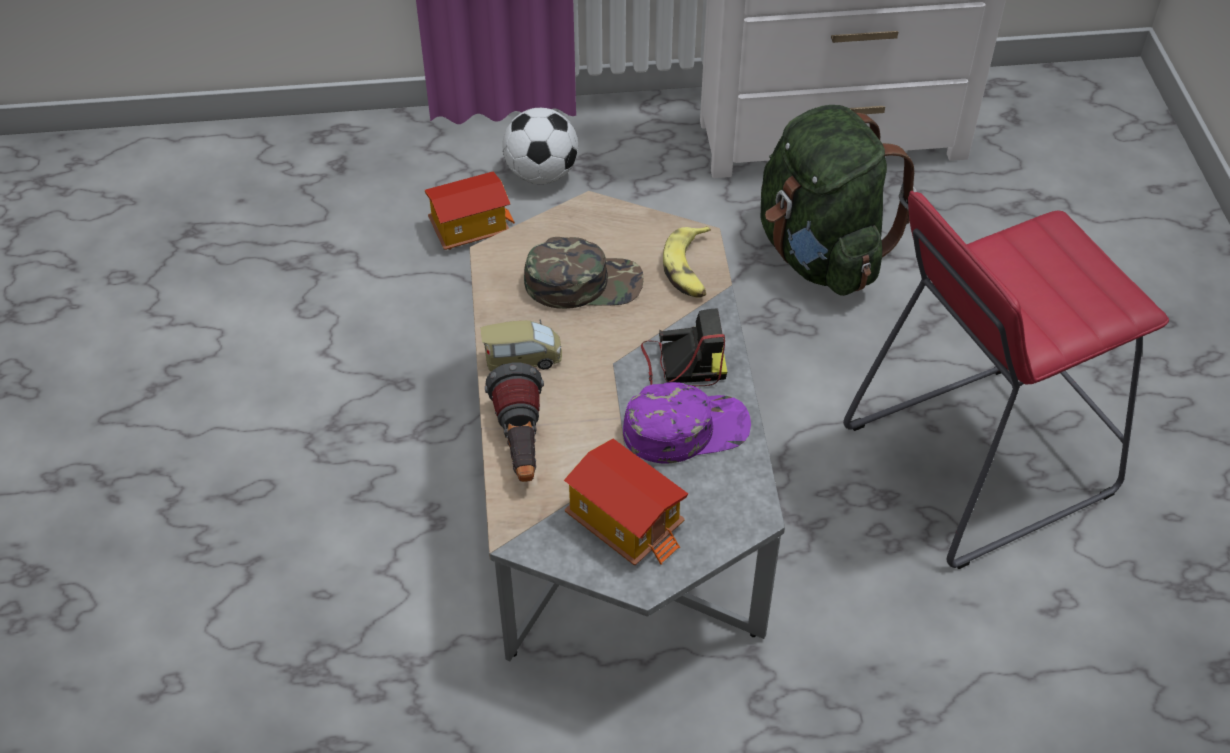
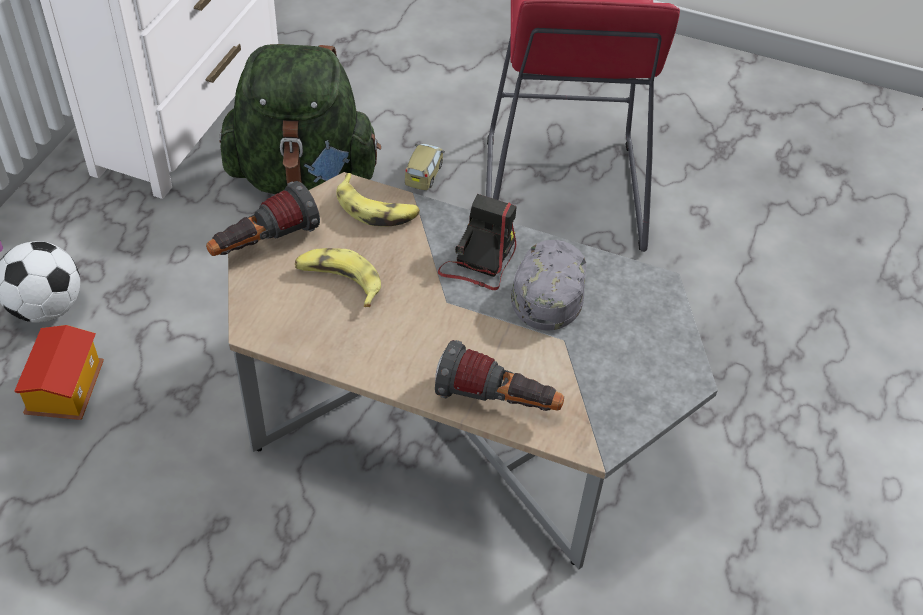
camera: 65 degrees left, 0 degrees up
toy car [480,320,562,372] -> toy car moved to [405,144,445,190]
green cap [524,237,644,309] -> banana [295,248,381,307]
toy house [564,439,688,565] -> none
purple cap [623,382,751,464] -> grey cap [511,240,586,330]
none -> flashlight [206,181,320,256]

